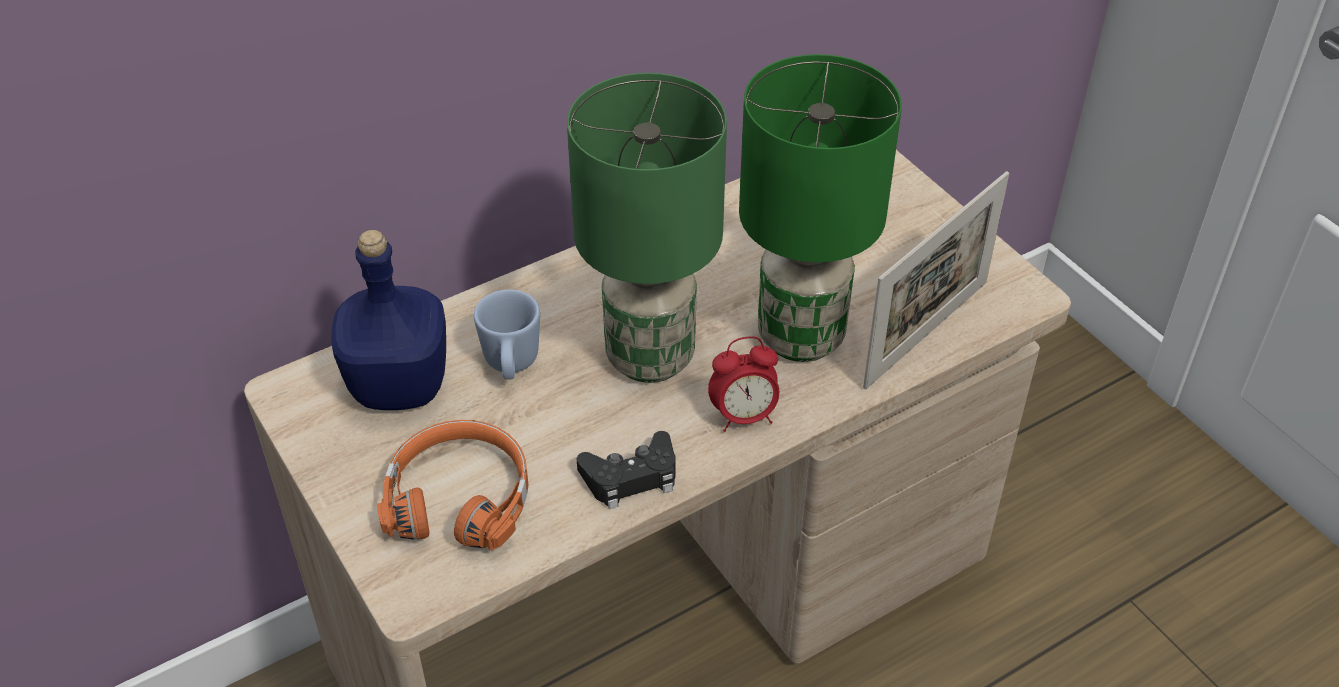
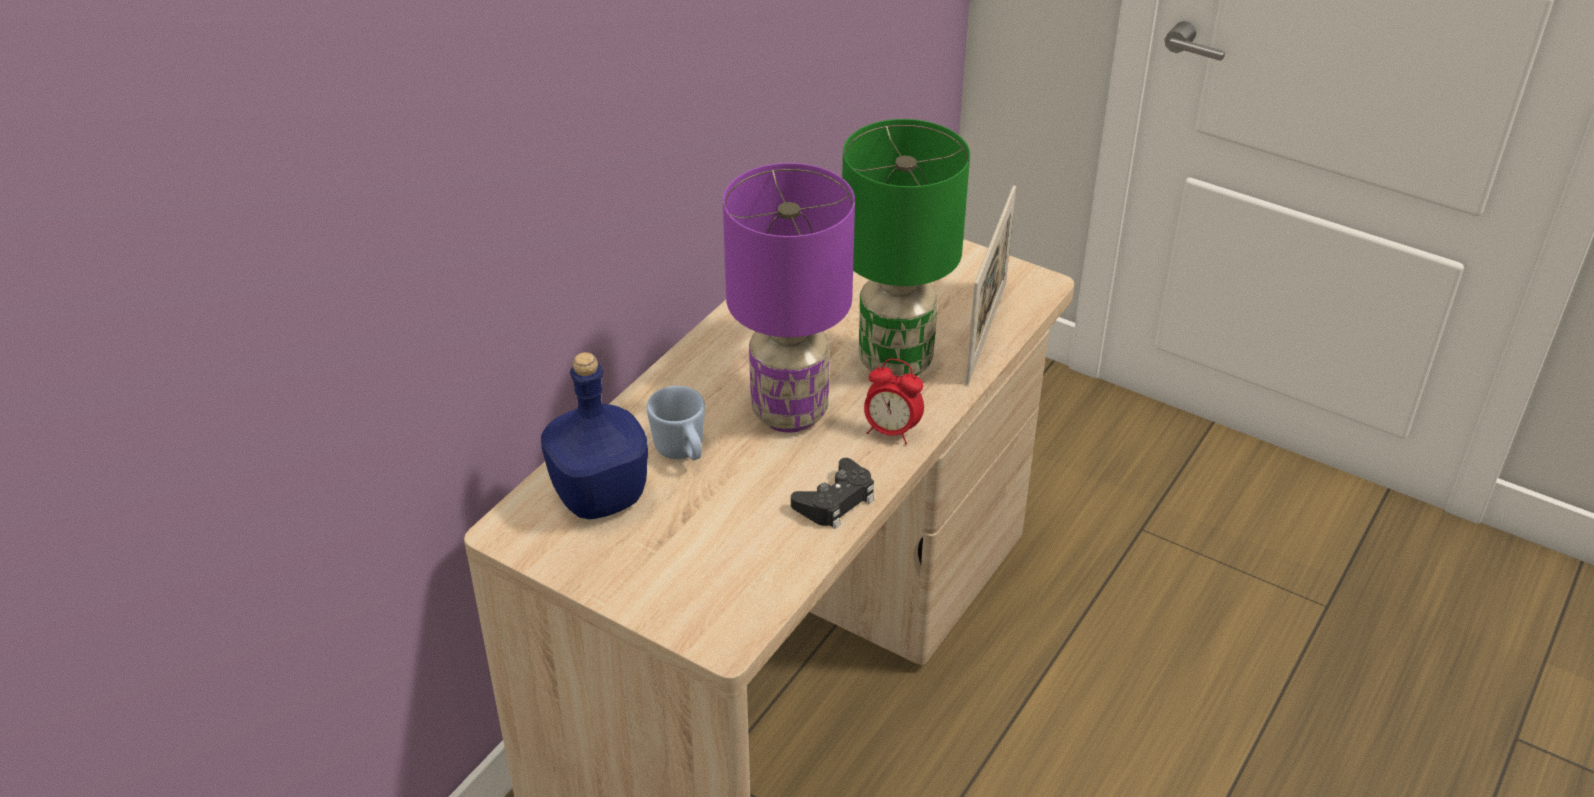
camera: 25 degrees left, 5 degrees down
orange headphones [377,420,528,550] -> none
green table lamp [567,73,727,383] -> purple table lamp [723,163,855,433]
alarm clock [708,336,779,432] -> alarm clock turned 60 degrees clockwise [864,359,924,444]

